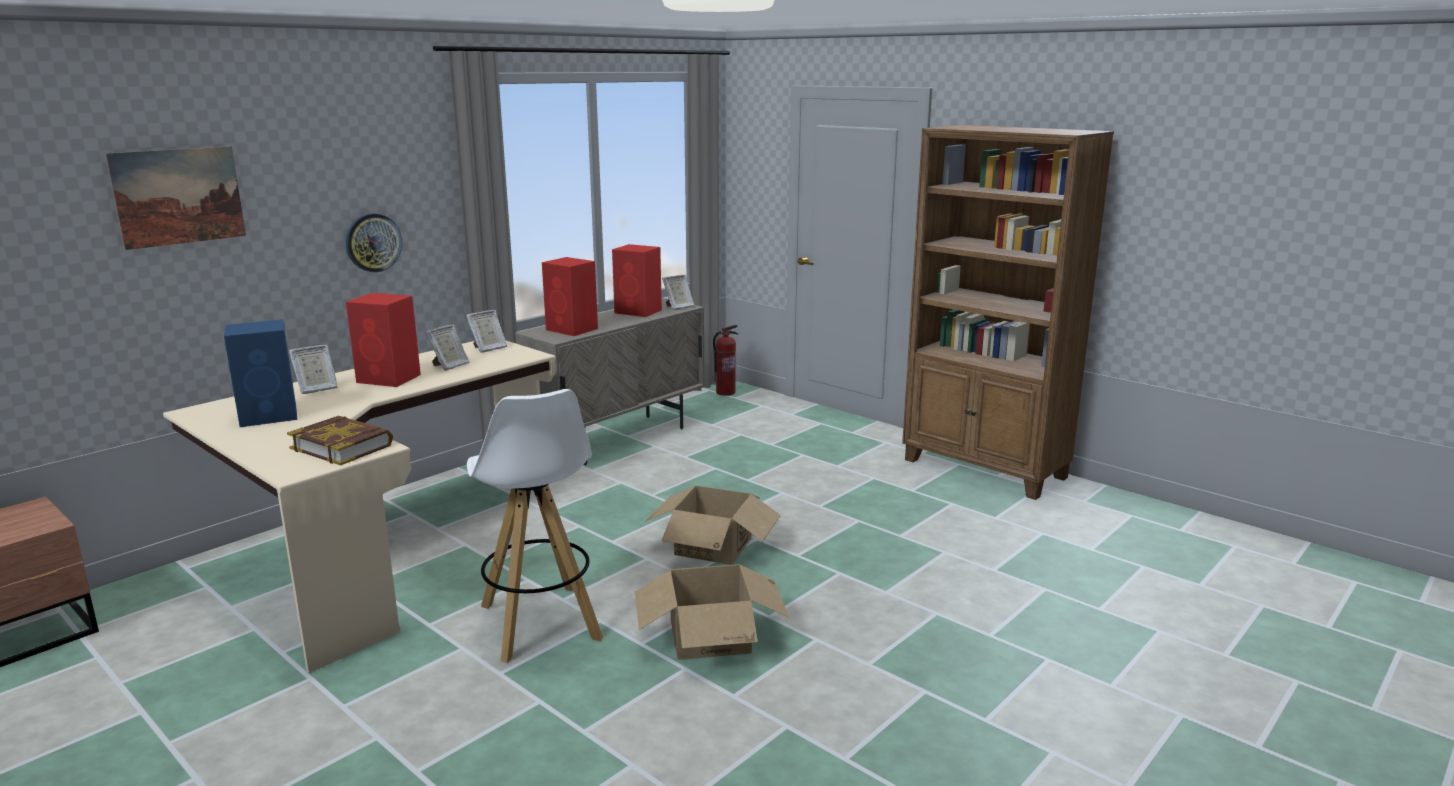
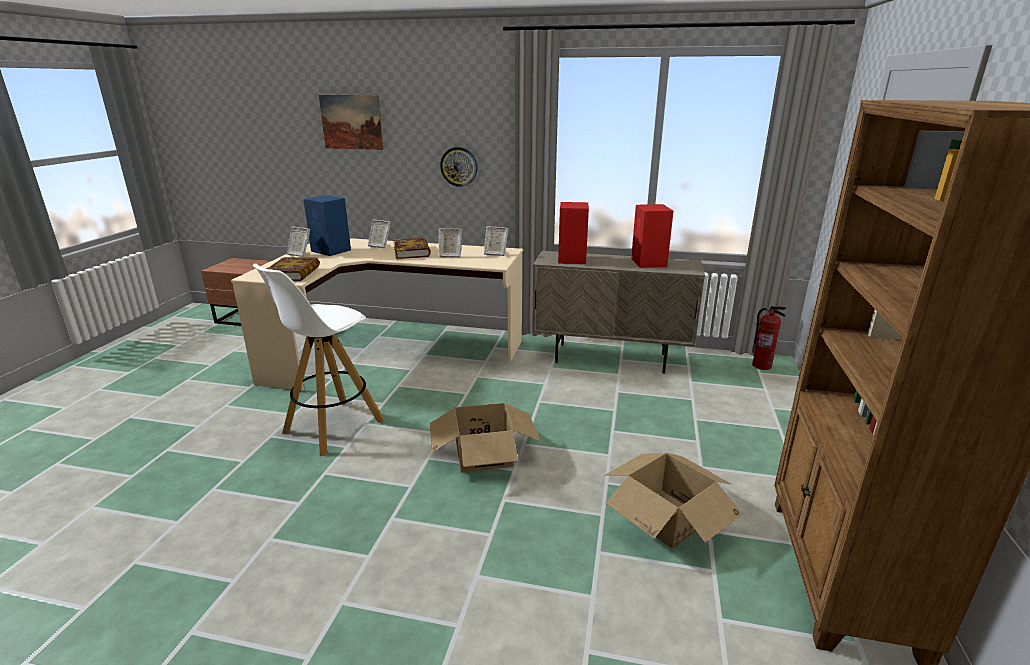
camera: 60 degrees right, 5 degrees up
red speaker [346,293,421,387] -> book [394,238,431,259]
cardboard box [635,564,789,660] -> cardboard box moved to [605,453,742,549]
picture frame [662,275,694,310] -> picture frame moved to [287,227,310,257]

